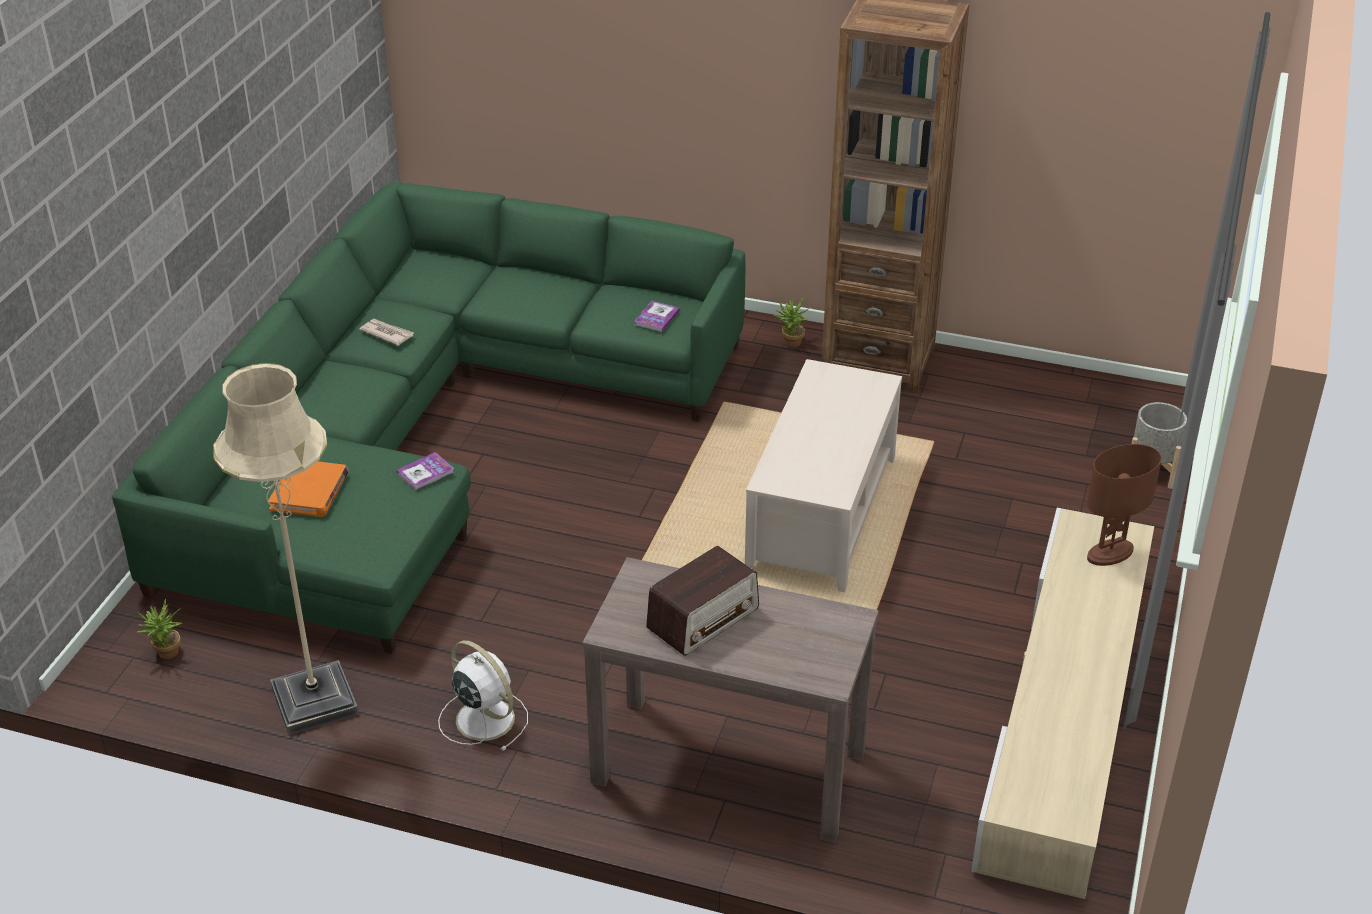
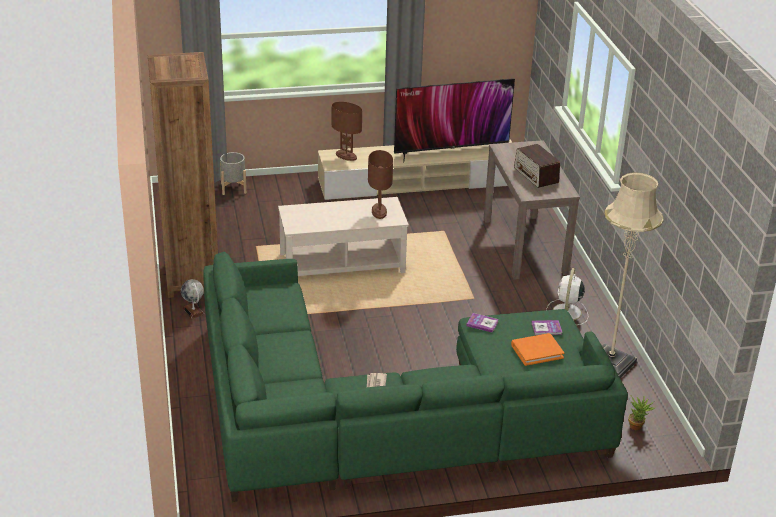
camera: 120 degrees left, 5 degrees down
book [635,301,680,332] -> book moved to [532,320,562,335]
radio [646,546,759,656] -> radio turned 135 degrees counterclockwise [514,144,560,188]
potted plant [774,298,810,347] -> globe [181,279,205,319]
none -> brown table lamp [368,150,393,219]
none -> television [394,78,515,163]

